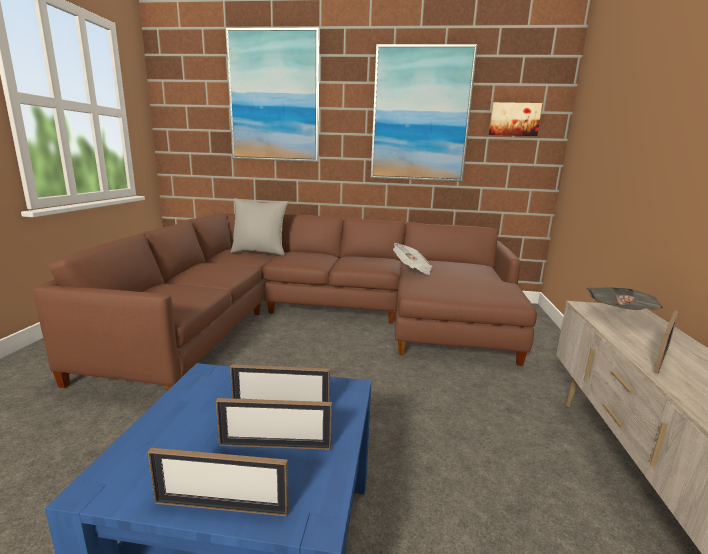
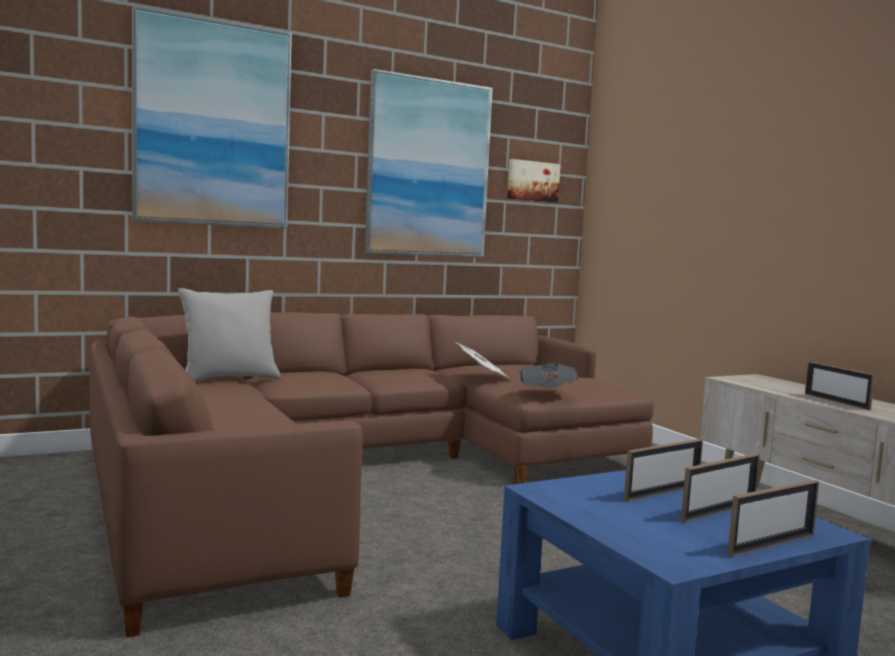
camera: 35 degrees left, 10 degrees down
newspaper [586,288,663,310] -> newspaper moved to [518,363,579,388]
picture frame [653,310,679,374] -> picture frame turned 150 degrees clockwise [805,362,875,410]

